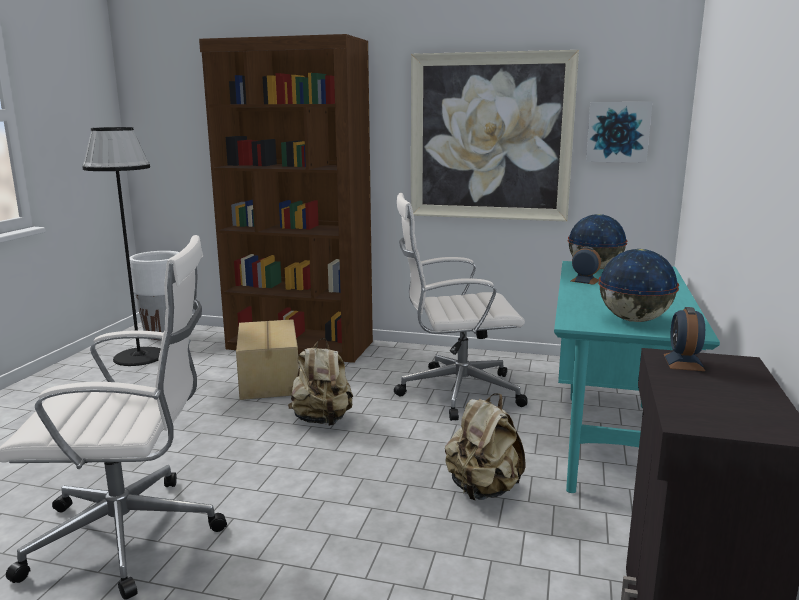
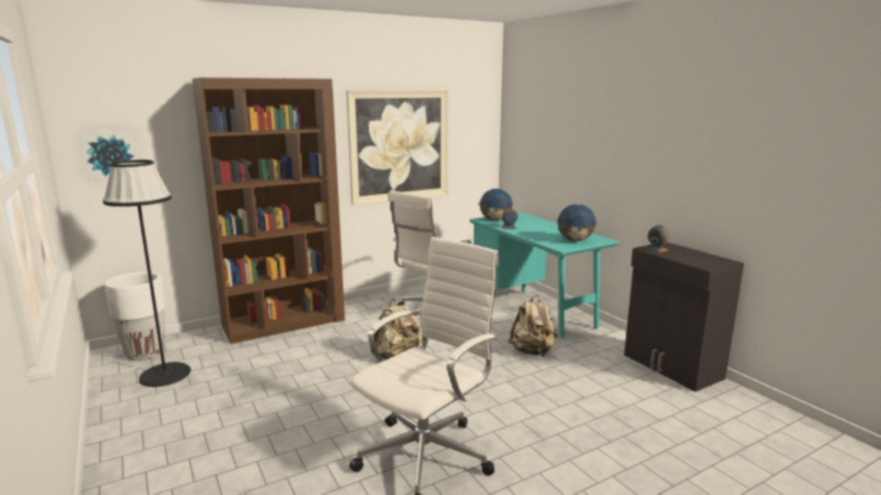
camera: 45 degrees left, 0 degrees up
cardboard box [236,319,299,400] -> none
picture [586,102,652,163] -> picture moved to [79,129,140,181]

